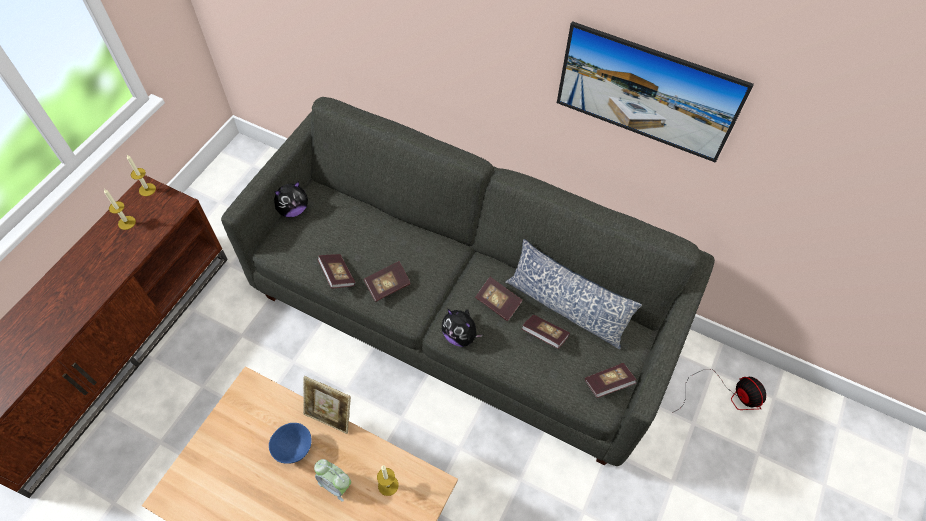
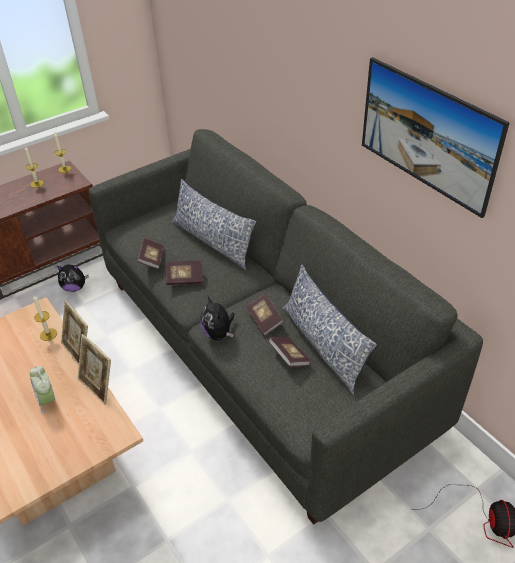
camera: 30 degrees right, 15 degrees down
blue bowl [269,423,312,464] -> none
plush toy [274,181,308,217] -> plush toy moved to [57,264,88,292]
candle [377,466,399,496] -> candle moved to [33,295,57,341]
book [585,363,637,398] -> none
none -> picture frame [78,334,111,404]
none -> pillow [172,179,256,270]

